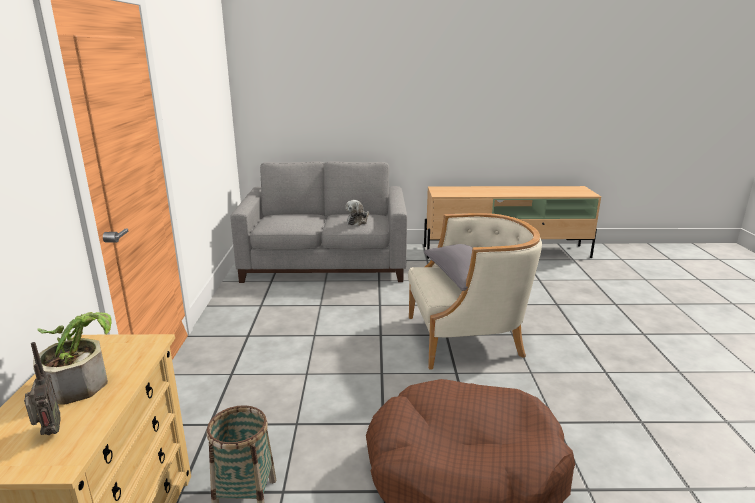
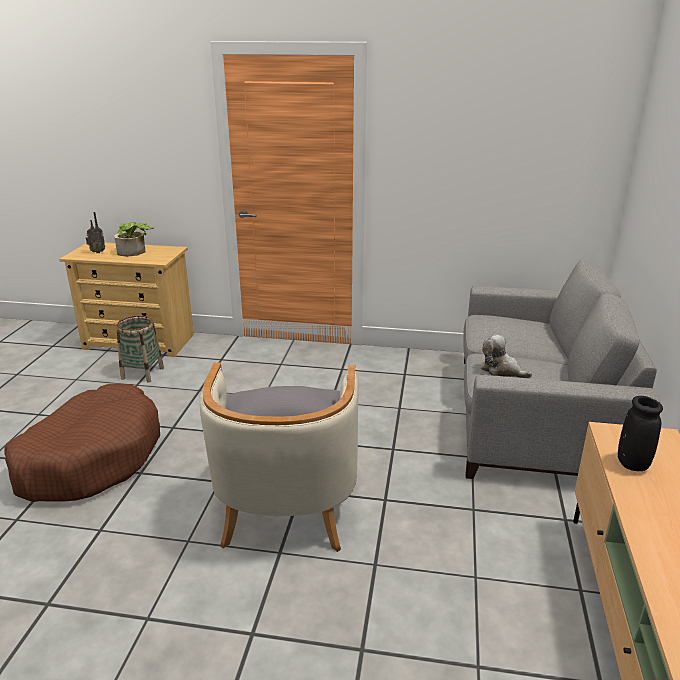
camera: 100 degrees right, 5 degrees up
none -> black vase [618,396,663,471]

